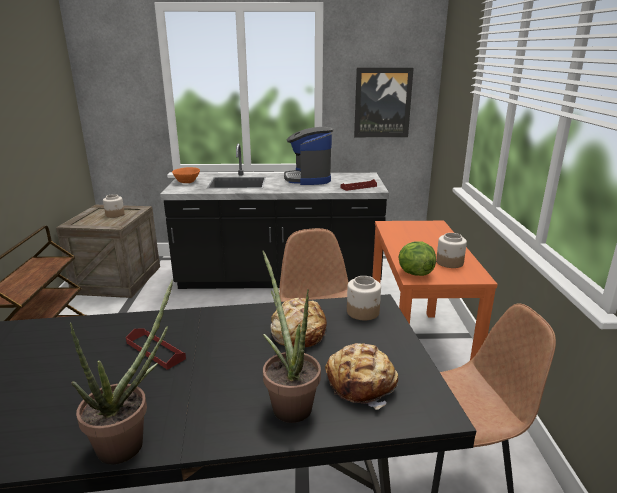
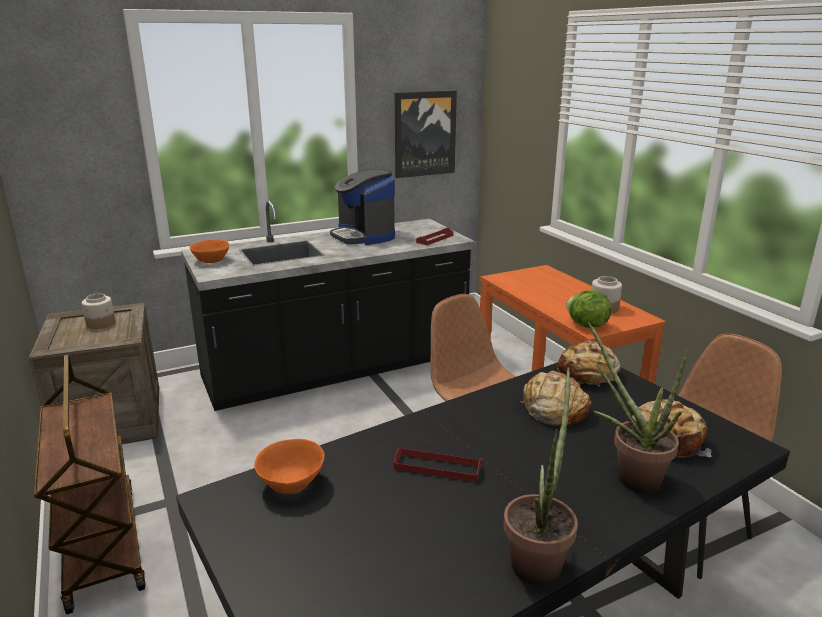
camera: 25 degrees left, 0 degrees up
jar [347,276,381,320] -> bread [557,340,620,387]
none -> orange bowl [254,439,324,494]

